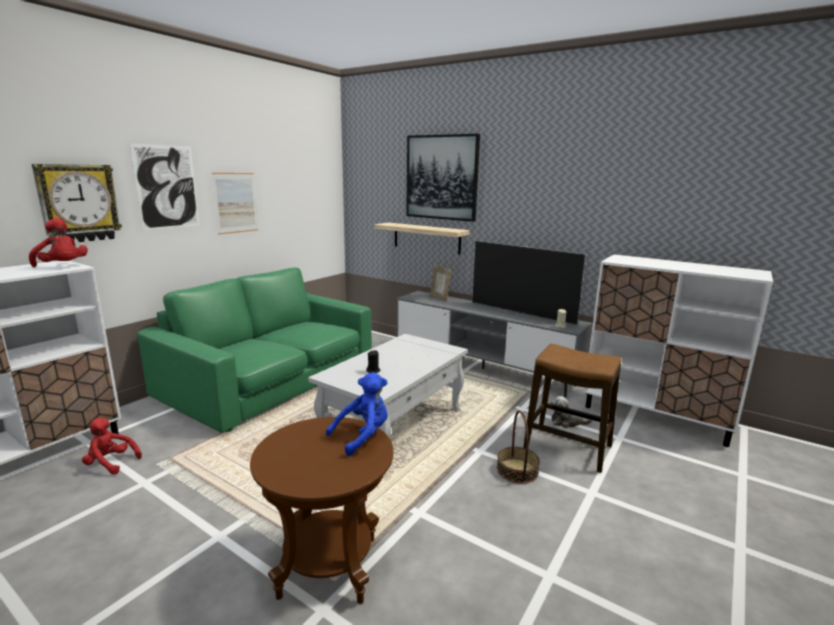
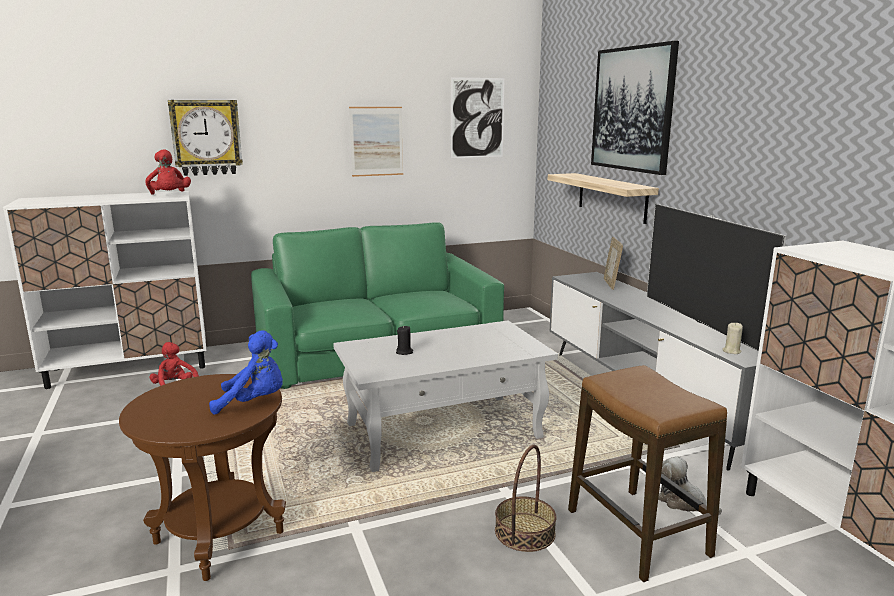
camera: 35 degrees right, 0 degrees up
picture [130,144,199,230] -> picture moved to [451,77,505,158]

